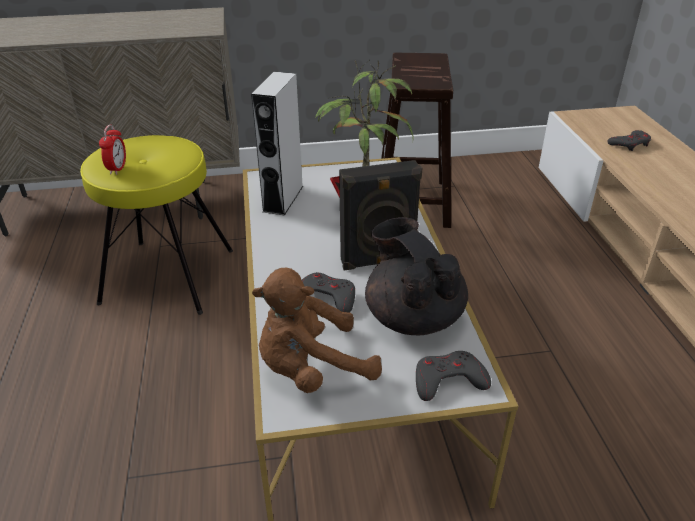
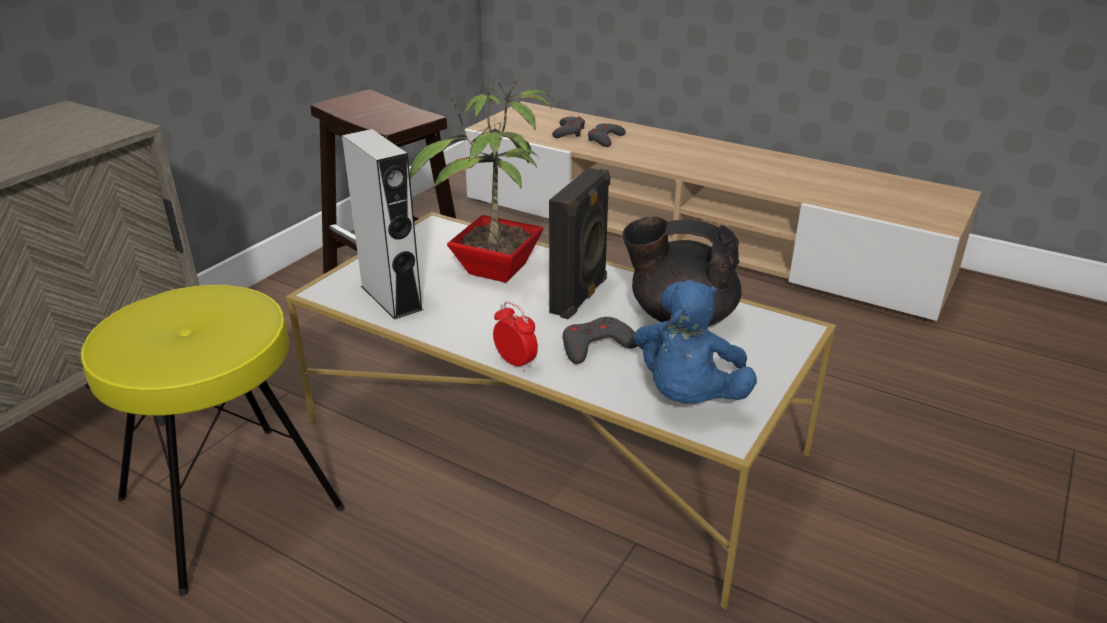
camera: 50 degrees left, 5 degrees down
alarm clock [99,125,126,175] -> alarm clock moved to [493,301,538,371]
brown plush toy [252,268,382,393] -> blue plush toy [634,280,757,404]
grey game controller [416,351,491,401] -> grey game controller moved to [588,123,626,147]

